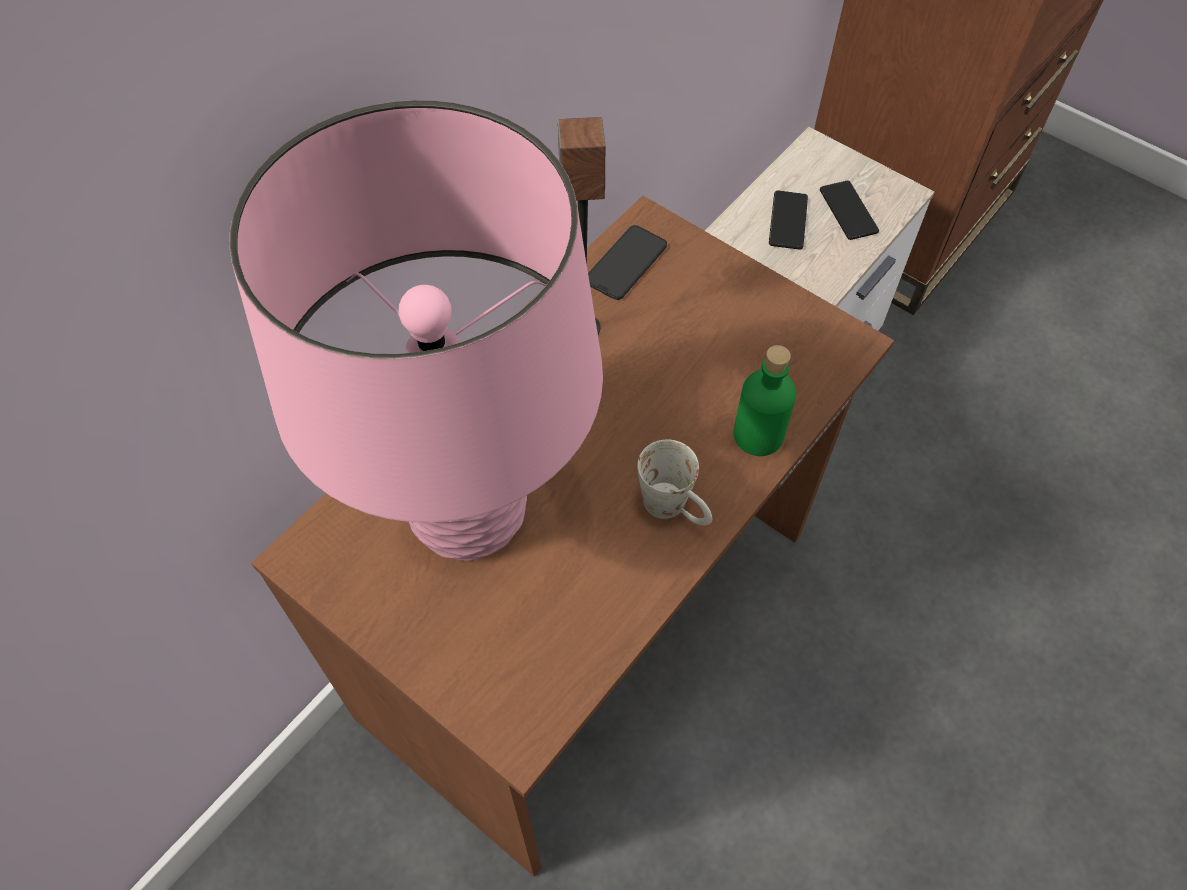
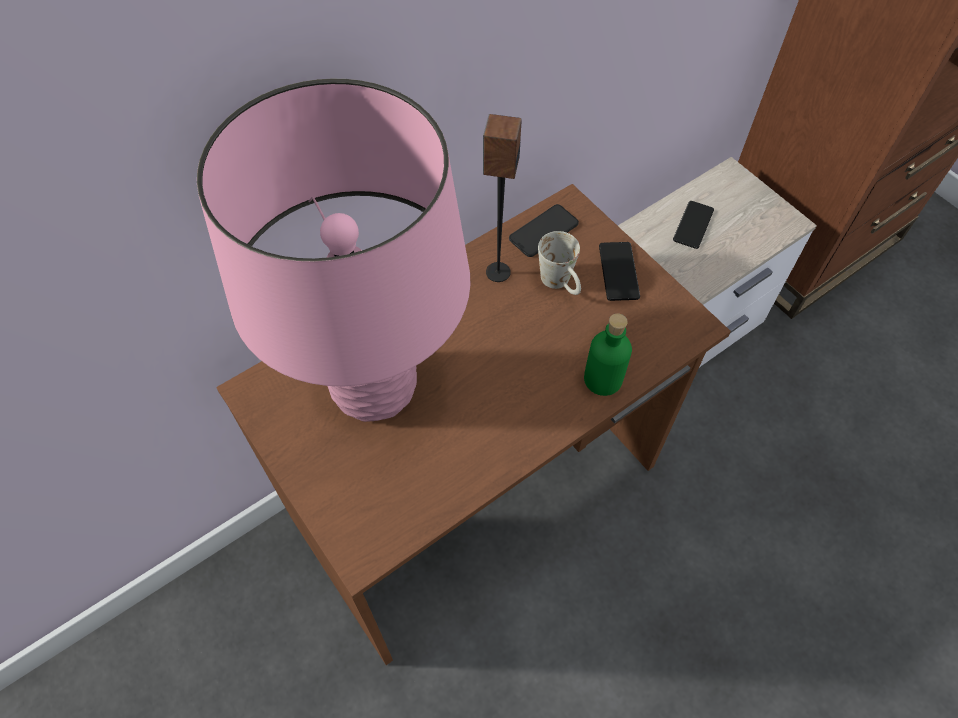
camera: 15 degrees right, 0 degrees up
white mug [637,439,712,525] -> white mug moved to [538,231,581,295]
phone [820,181,879,240] -> phone moved to [599,242,640,301]

